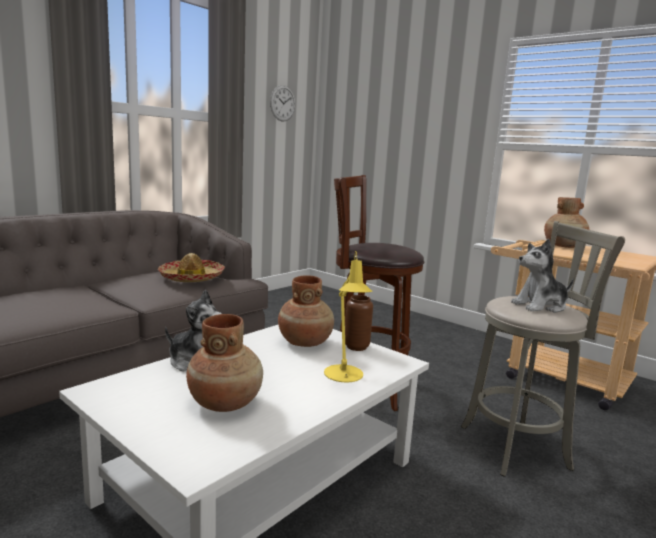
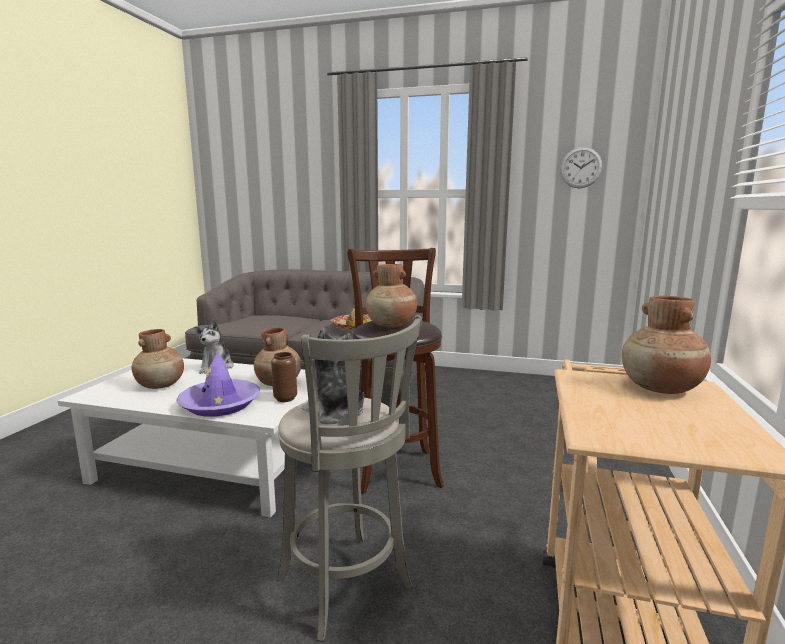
camera: 65 degrees right, 0 degrees up
yellow table lamp [324,251,372,383] -> purple hat [176,352,260,417]
none -> brown vase [366,264,417,327]

